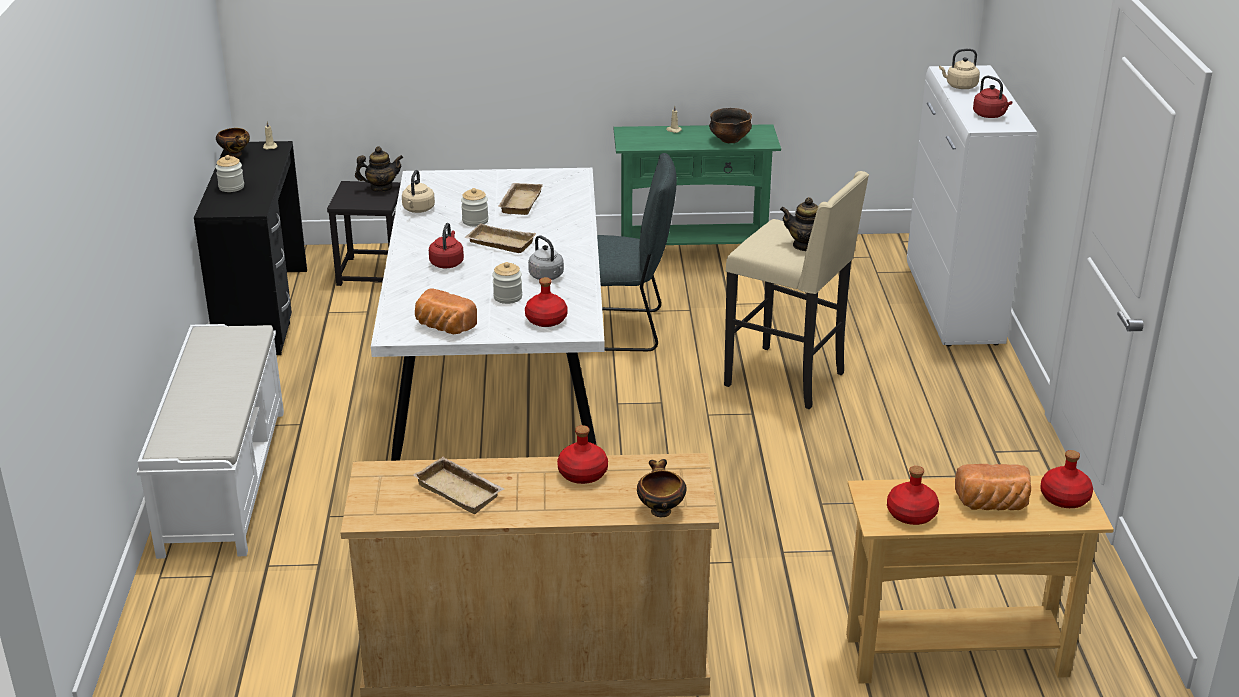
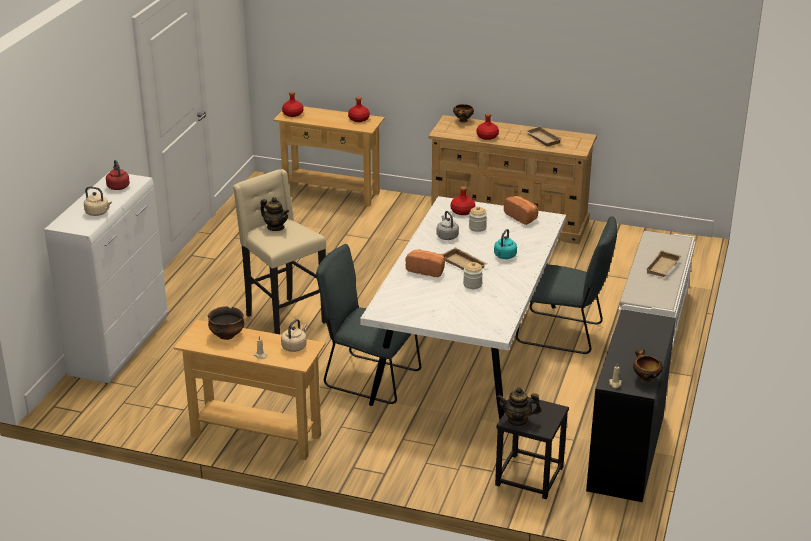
camera: 160 degrees left, 0 degrees up
jar [216,155,244,192] -> none
beige kettle [402,170,435,213] -> beige kettle moved to [281,319,307,352]
red kettle [429,223,464,268] -> turquoise kettle [494,229,517,259]
beige tray [498,183,543,215] -> beige tray moved to [646,250,681,277]
green console table [614,124,781,245] -> beige console table [174,320,325,460]
bread [955,464,1031,510] -> bread moved to [405,249,445,277]
none -> grey chair [516,216,617,354]

